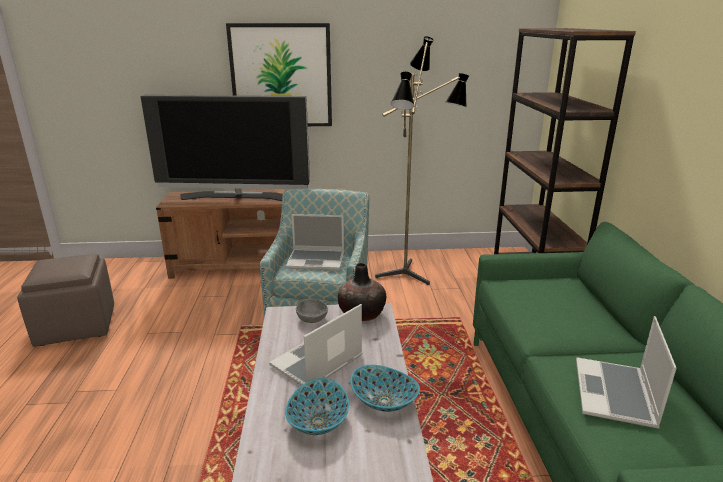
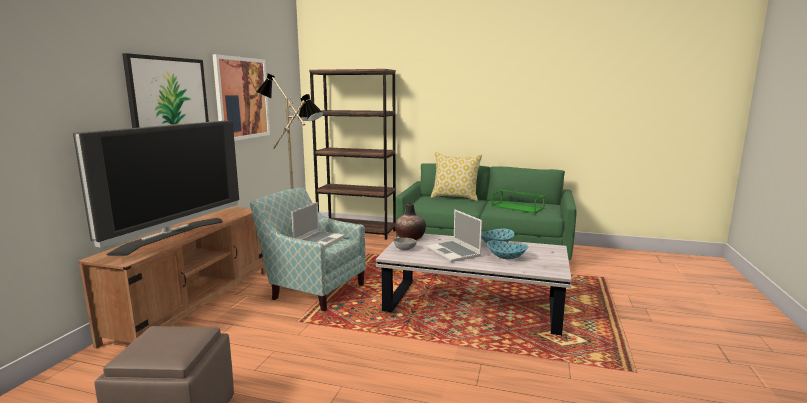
camera: 70 degrees left, 10 degrees down
laptop [576,316,676,429] -> green tray [491,190,545,213]
none -> picture [212,54,270,141]
none -> pillow [431,152,482,201]

